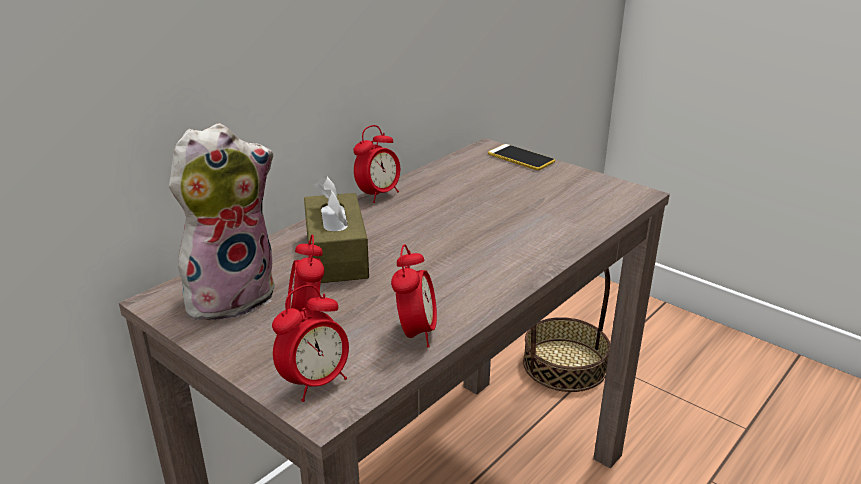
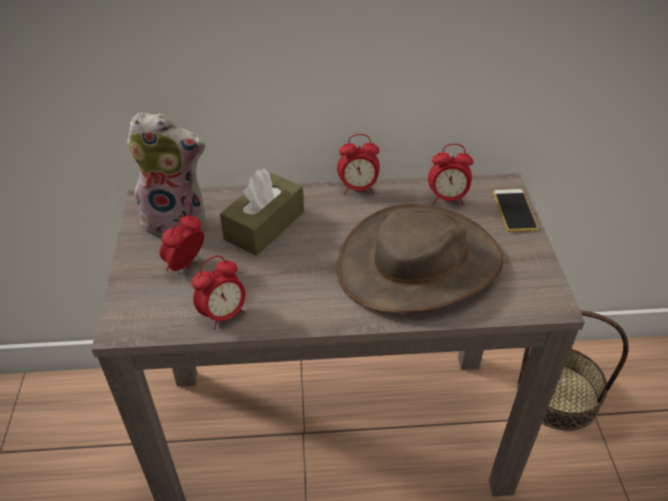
camera: 45 degrees right, 15 degrees up
alarm clock [272,285,349,402] -> alarm clock moved to [428,144,474,205]
none -> brown hat [337,204,504,314]

